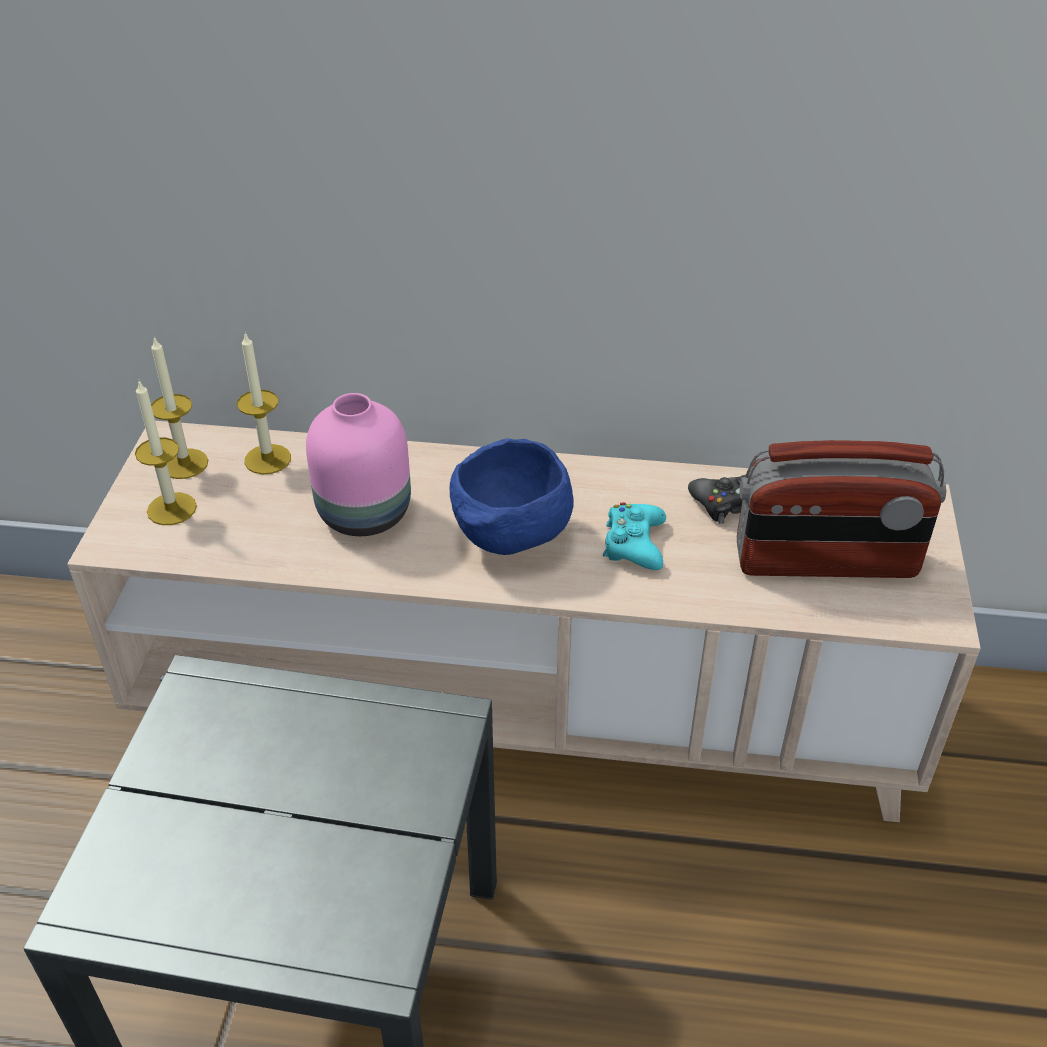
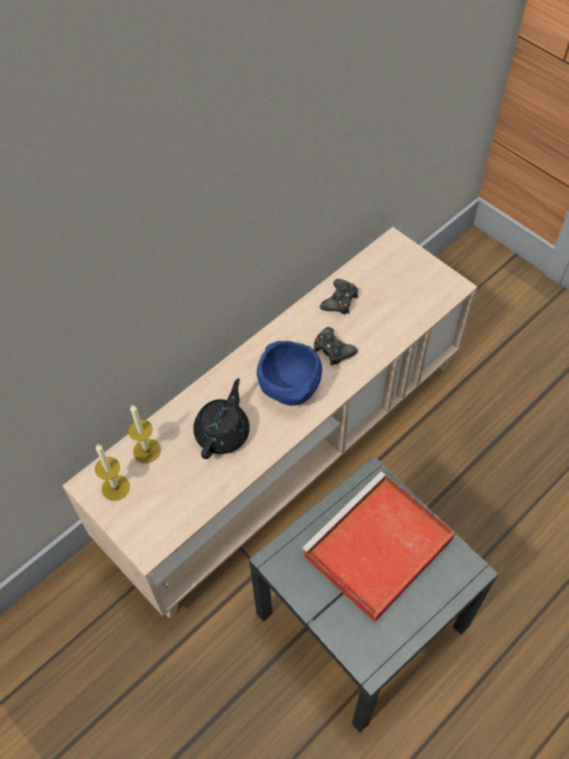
camera: 50 degrees left, 15 degrees up
candle [135,381,197,525] -> none
pink vase [306,393,411,536] -> black teapot [193,378,250,459]
turquoise game controller [603,502,666,570] -> black game controller [314,327,358,365]
radio [737,440,947,578] -> none
none -> red tray [301,472,455,622]

